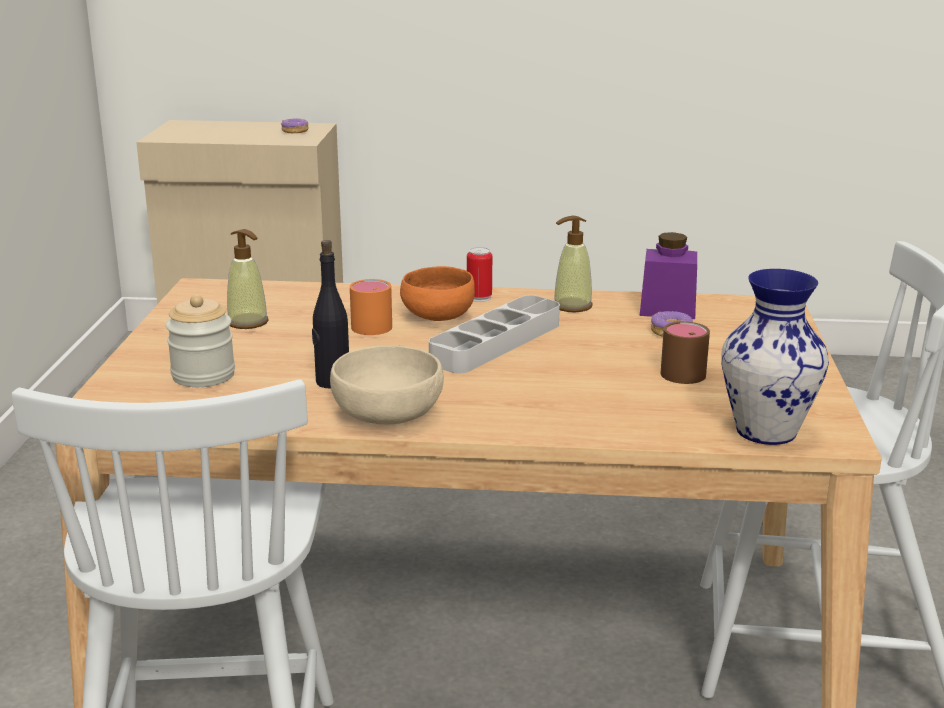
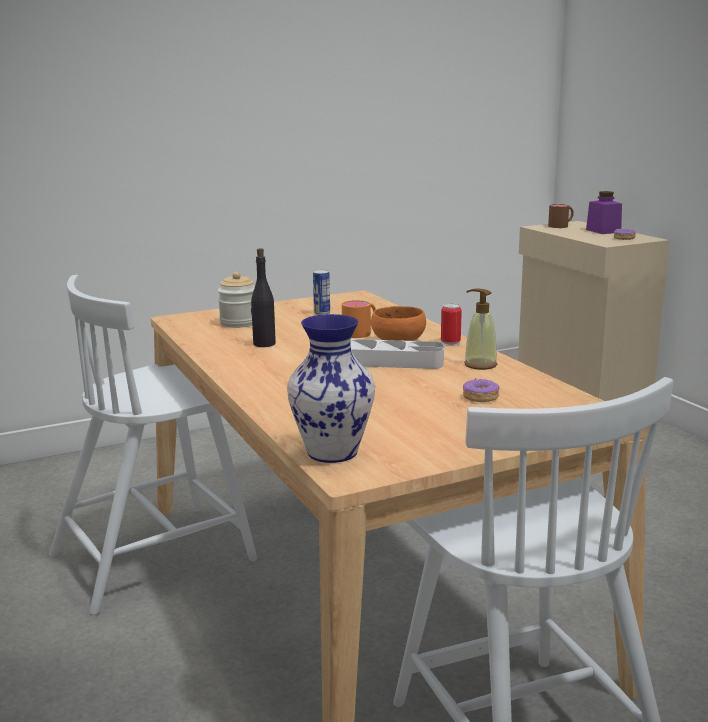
camera: 60 degrees right, 5 degrees down
soap dispenser [227,229,269,329] -> can [313,270,330,315]
beige bowl [330,345,444,424] -> none
purple jar [640,232,697,319] -> purple jar moved to [586,191,622,234]
brown mug [660,321,710,384] -> brown mug moved to [548,204,574,228]

